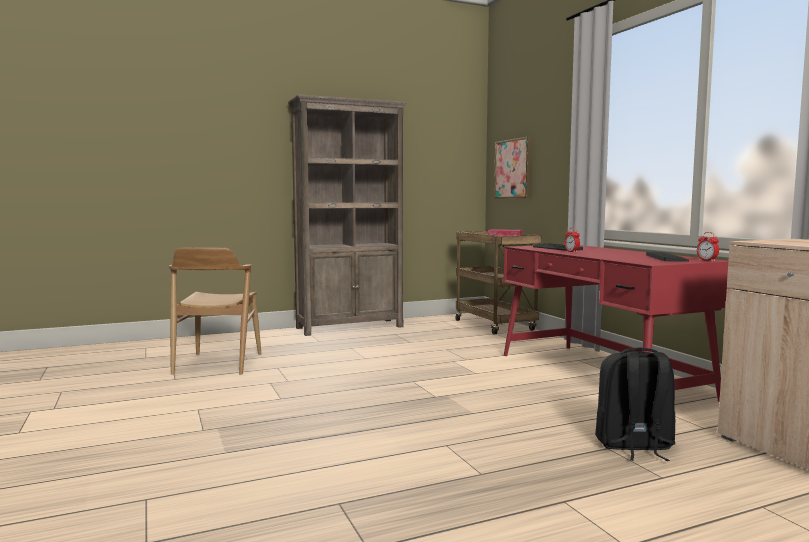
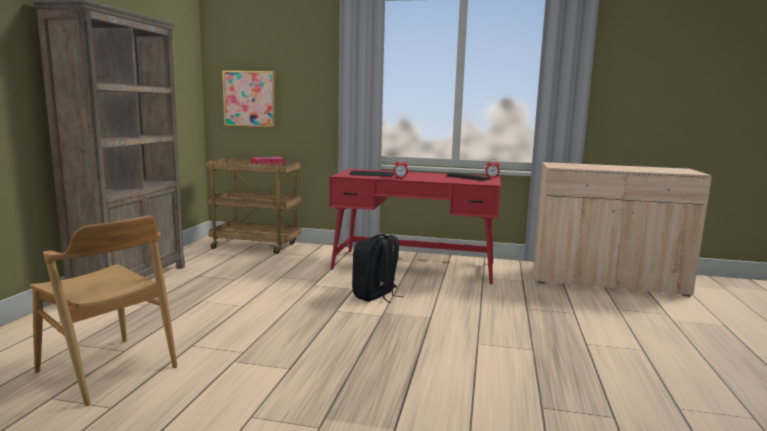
camera: 55 degrees left, 5 degrees up
black backpack [595,348,675,461] -> black backpack moved to [352,234,403,303]

